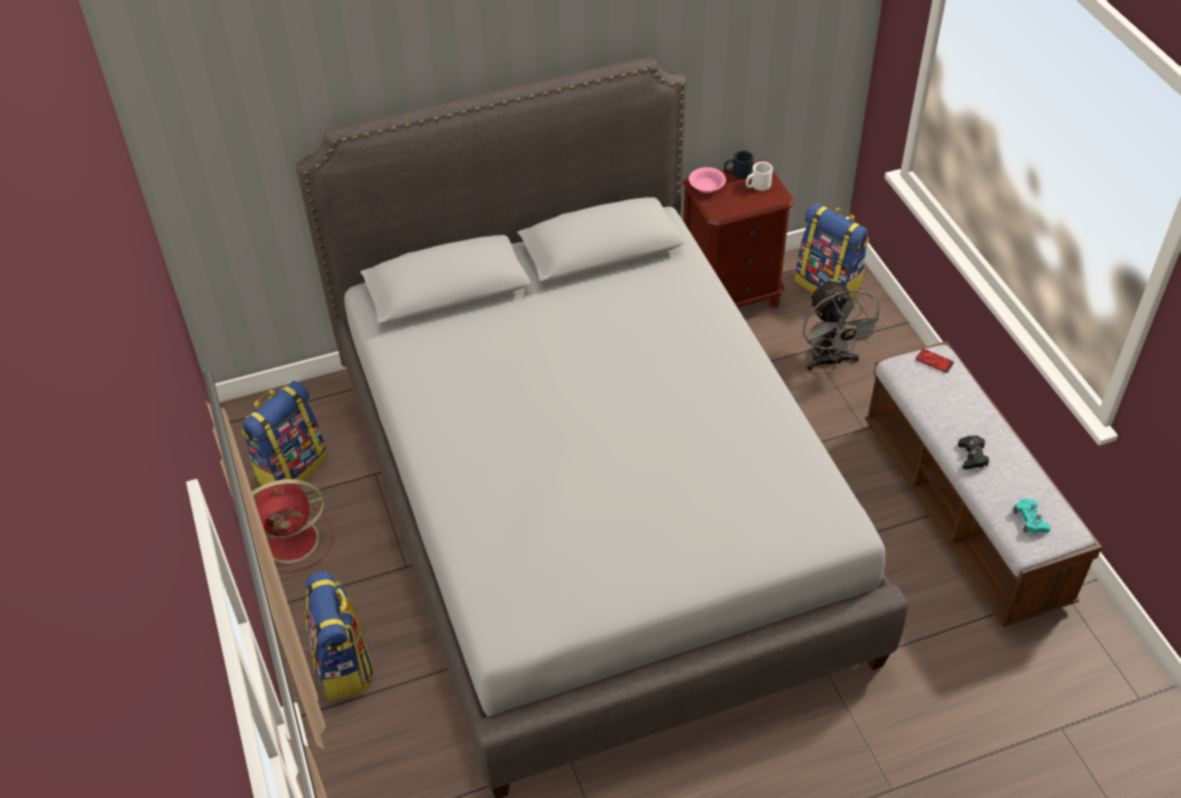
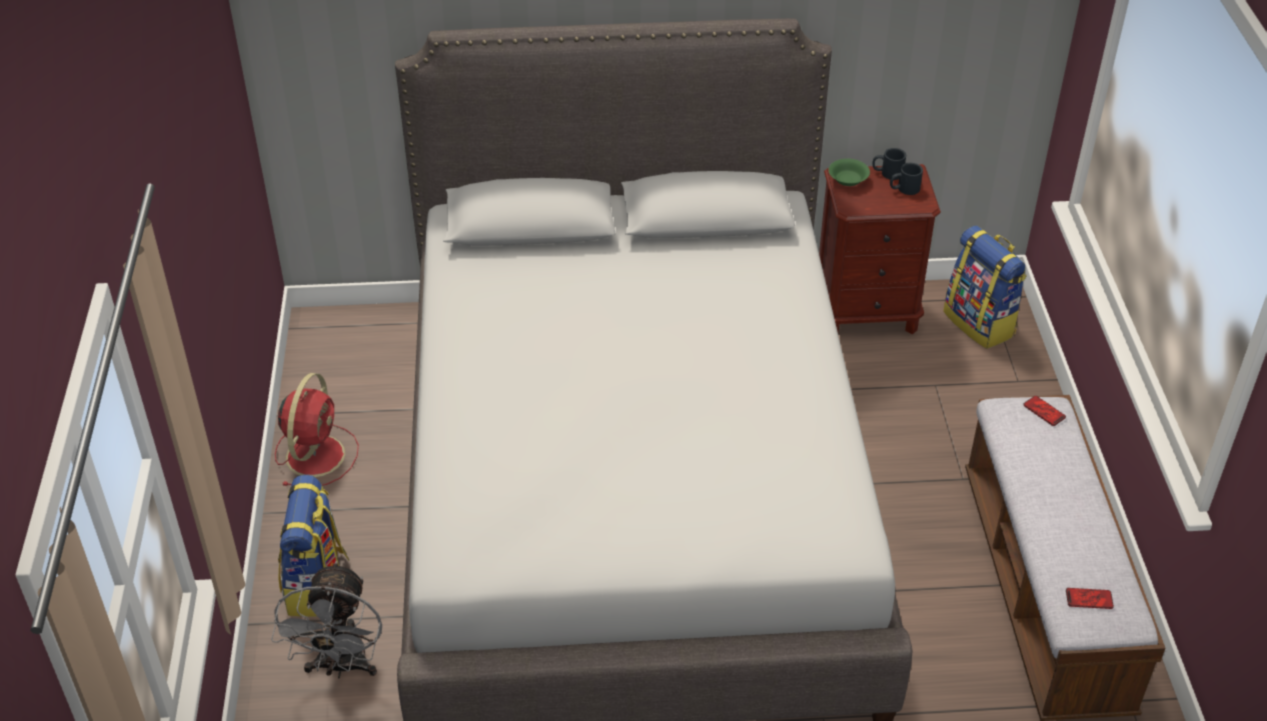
camera: 15 degrees right, 5 degrees down
backpack [241,381,328,486] -> none
red fan [252,479,333,573] -> red fan turned 75 degrees counterclockwise [275,373,359,486]
pink bowl [689,167,726,193] -> green bowl [828,159,870,186]
white mug [746,161,773,191] -> black mug [890,163,923,195]
grey fan [803,279,885,370] -> grey fan moved to [271,561,382,678]
black game controller [958,435,989,469] -> none
turquoise game controller [1013,499,1051,533] -> phone [1066,588,1114,609]

